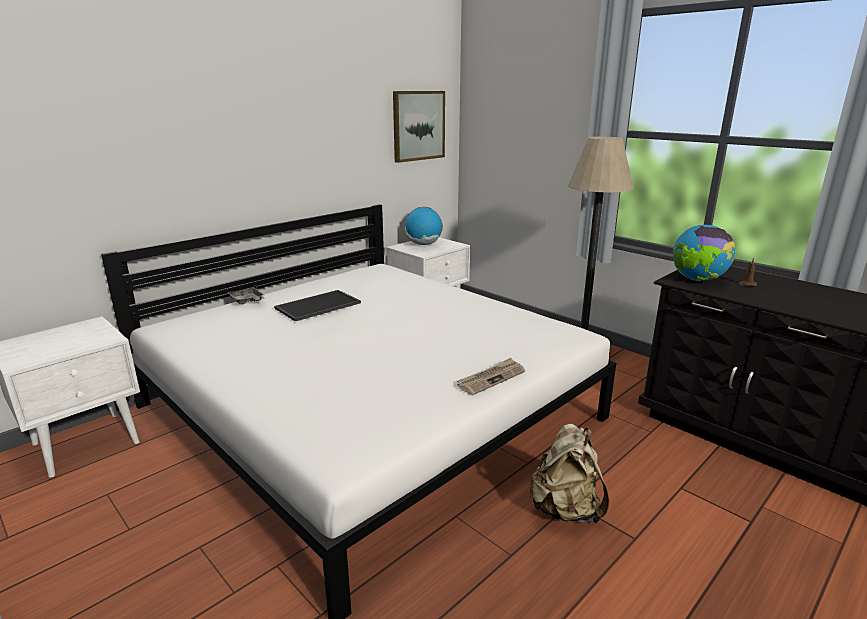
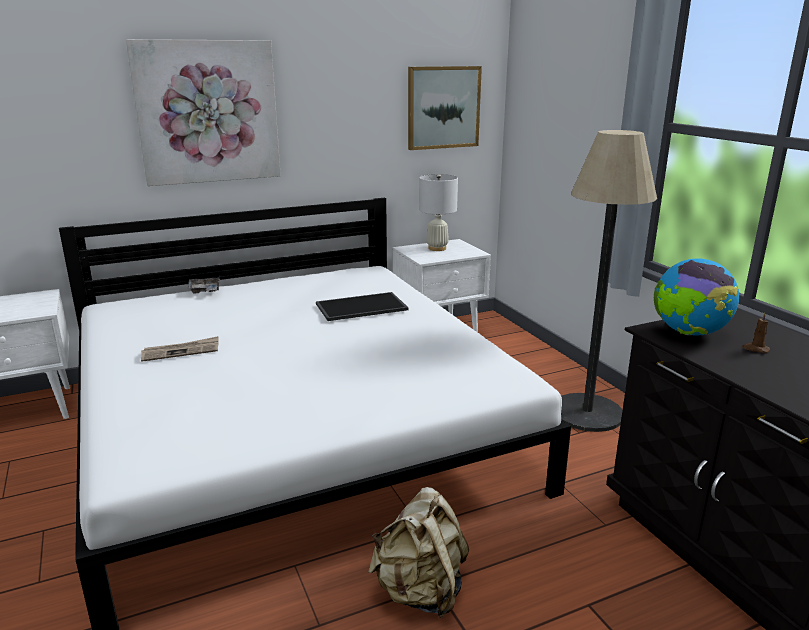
camera: 20 degrees right, 0 degrees up
tray [274,290,361,321] -> tray moved to [316,292,408,321]
globe [405,207,443,245] -> white table lamp [419,174,458,251]
newspaper [457,358,525,395] -> newspaper moved to [141,336,219,362]
none -> picture [126,39,281,186]

